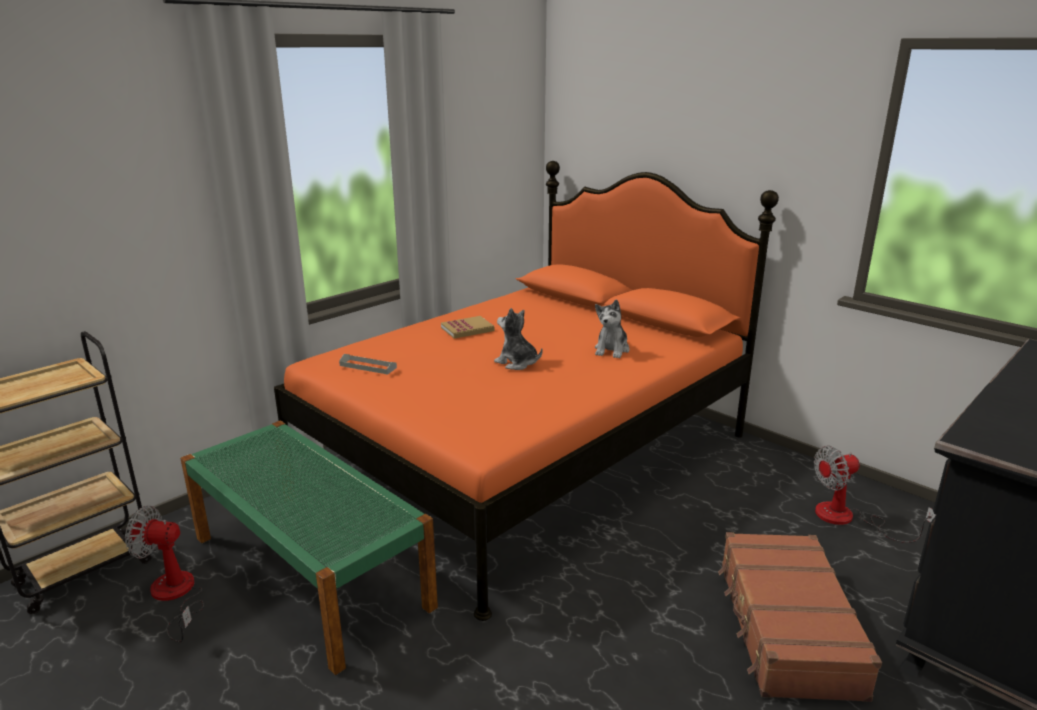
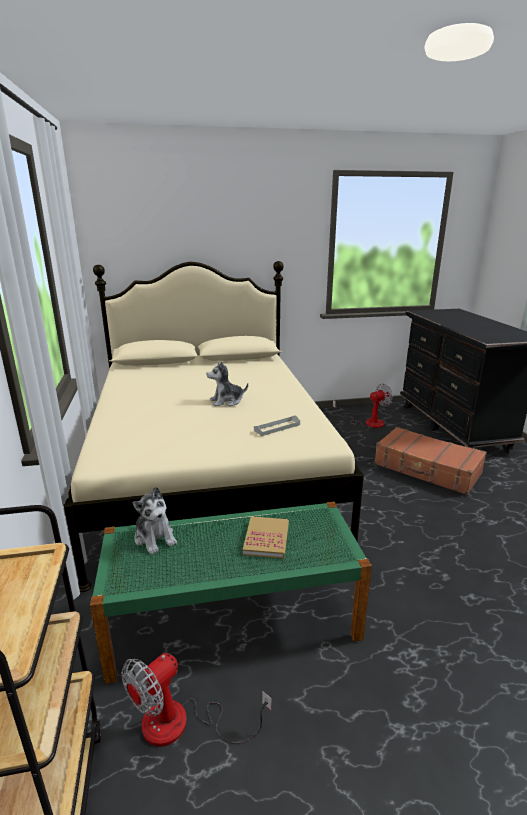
camera: 55 degrees left, 0 degrees up
orange bed [274,161,779,621] -> beige bed [64,261,364,592]
grey tray [339,354,397,375] -> grey tray moved to [254,415,300,436]
book [441,316,495,339] -> book moved to [243,516,289,559]
plush toy [595,299,630,358] -> plush toy moved to [133,486,177,555]
fan [814,446,936,543] -> fan turned 135 degrees counterclockwise [333,384,393,428]

